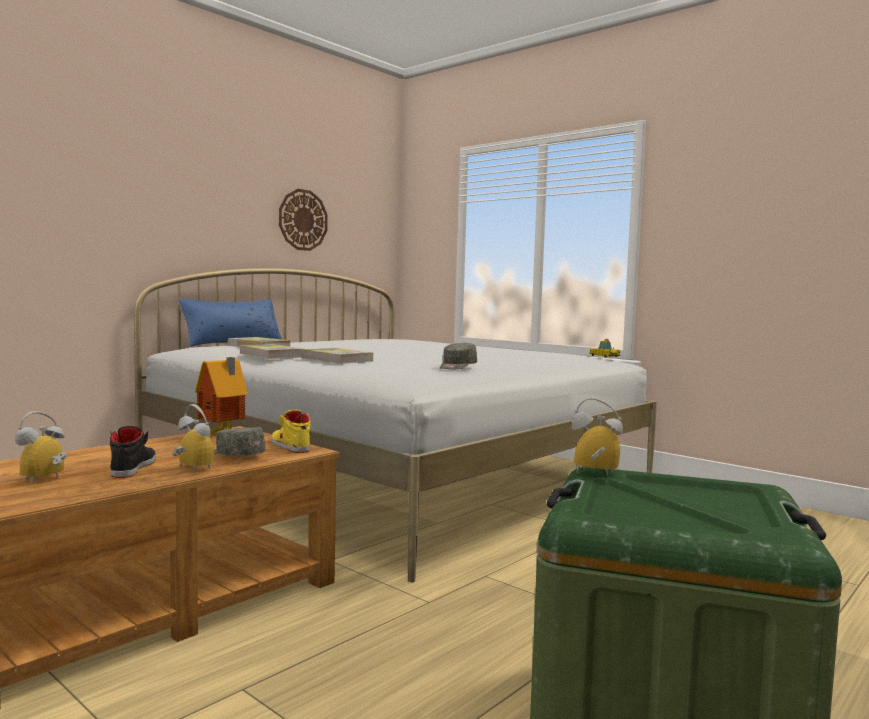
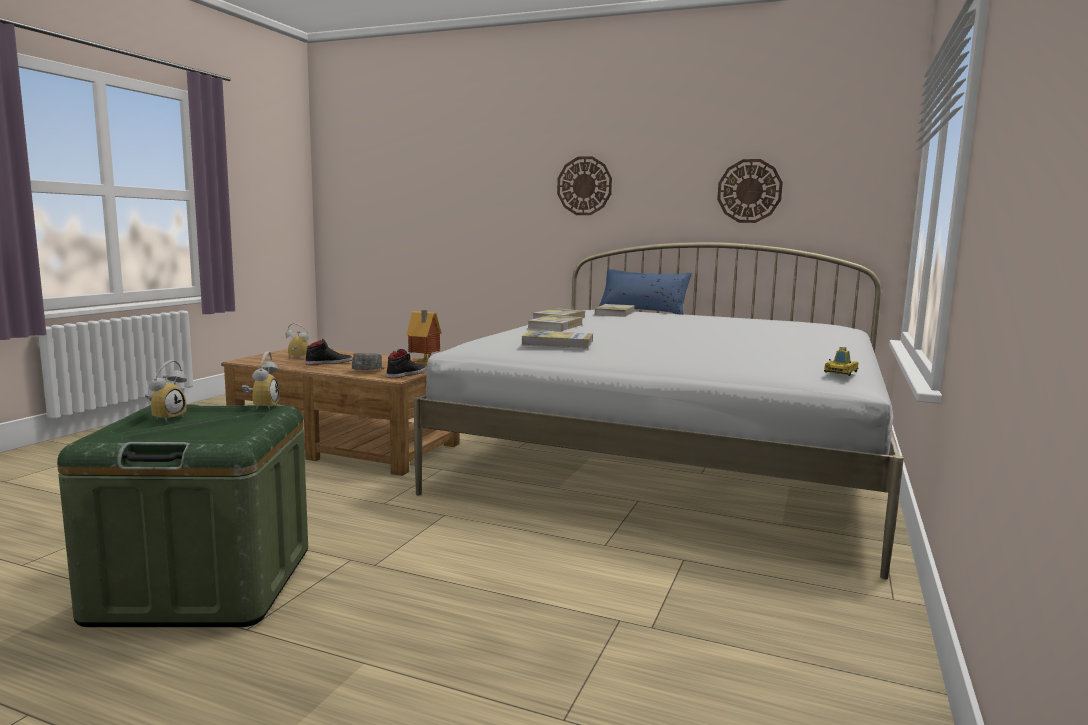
camera: 70 degrees right, 5 degrees up
alarm clock [172,404,214,472] -> alarm clock moved to [145,360,187,422]
yellow shoe [271,410,310,453] -> black shoe [386,349,426,378]
grey cap [440,343,477,369] -> book [522,330,593,349]
none -> wall clock [557,156,612,215]

